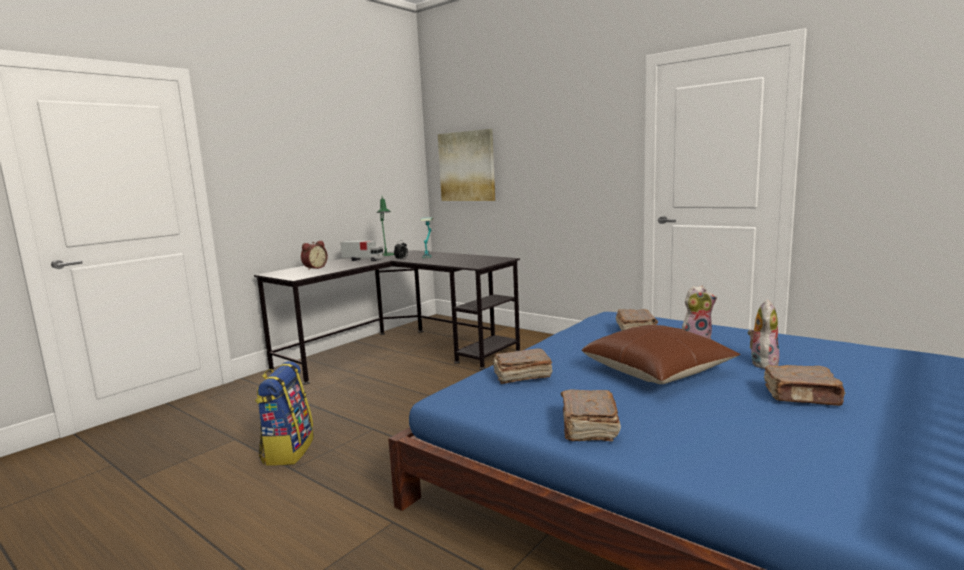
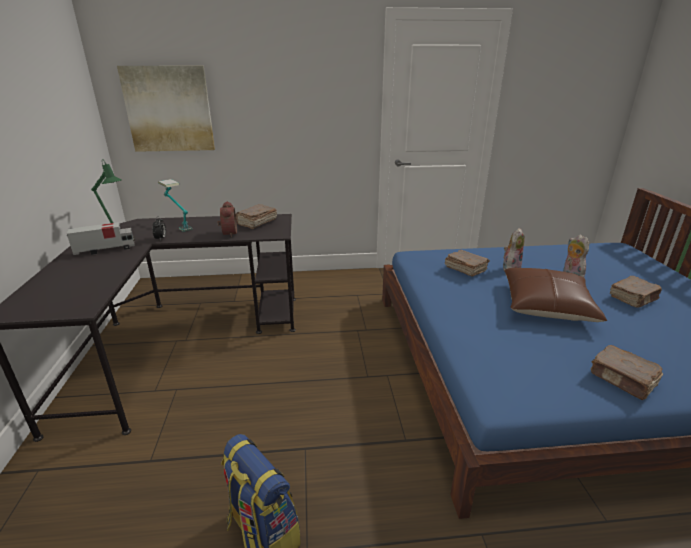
camera: 45 degrees left, 15 degrees up
alarm clock [301,241,328,270] -> alarm clock moved to [217,201,237,237]
brown book [492,348,552,384] -> brown book moved to [236,204,277,229]

